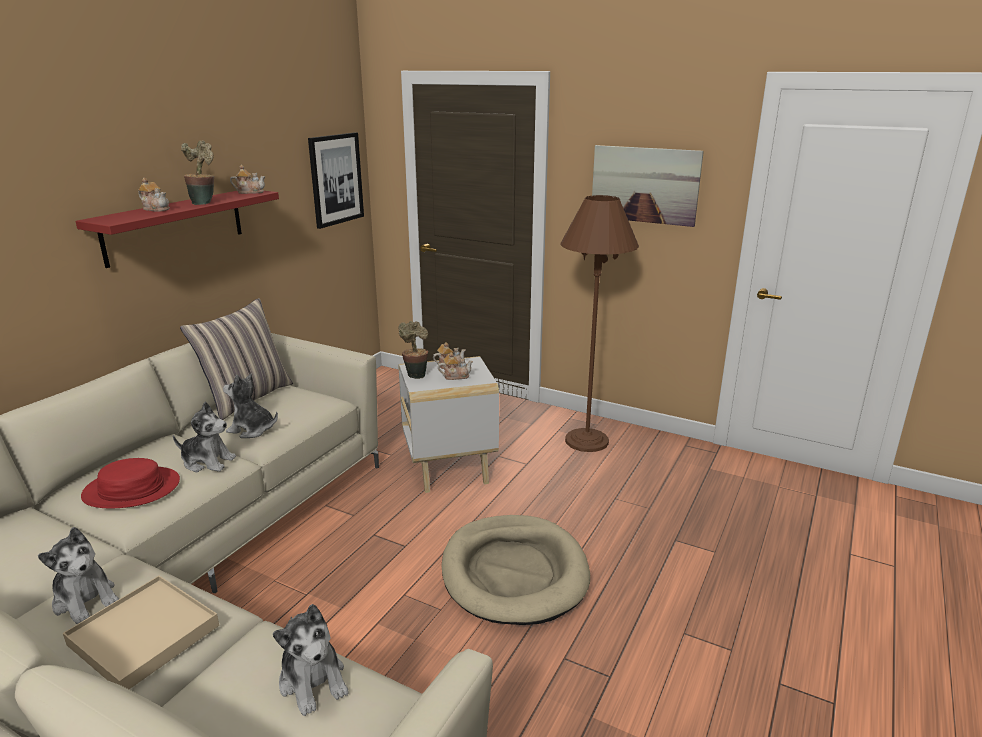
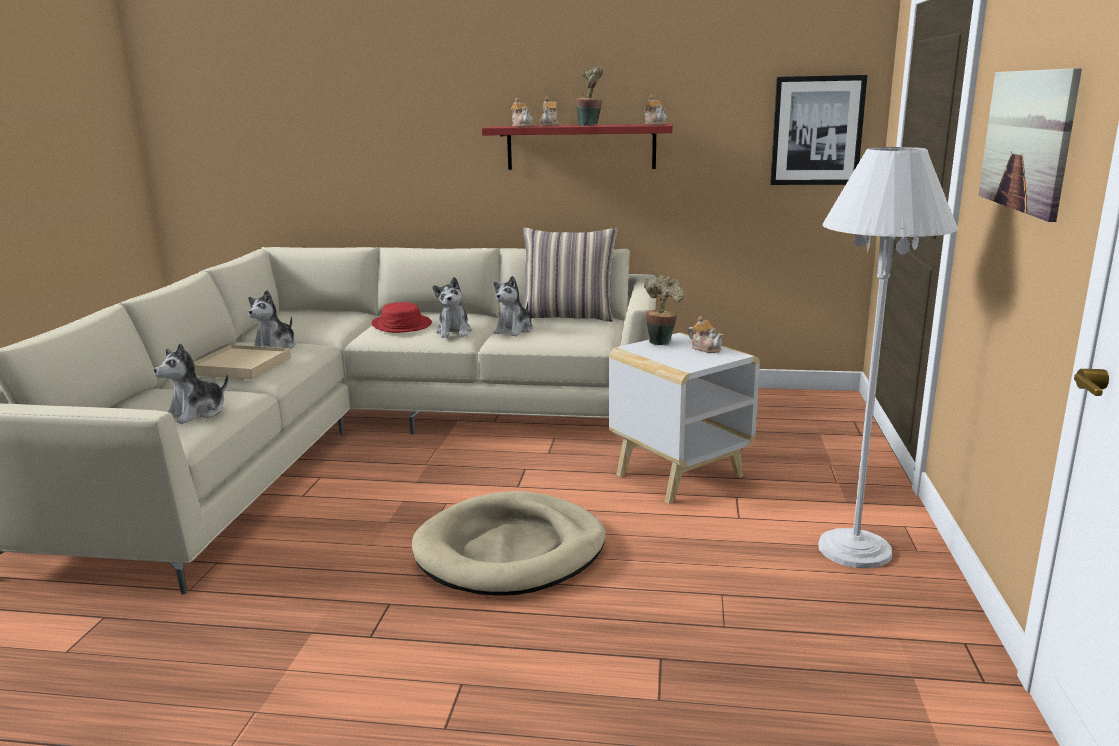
camera: 70 degrees right, 5 degrees down
plush toy [223,373,278,438] -> plush toy turned 150 degrees counterclockwise [494,276,533,337]
teapot [438,352,473,380] -> teapot moved to [511,98,533,127]
brown floor lamp [560,195,639,452] -> white floor lamp [818,147,958,568]

